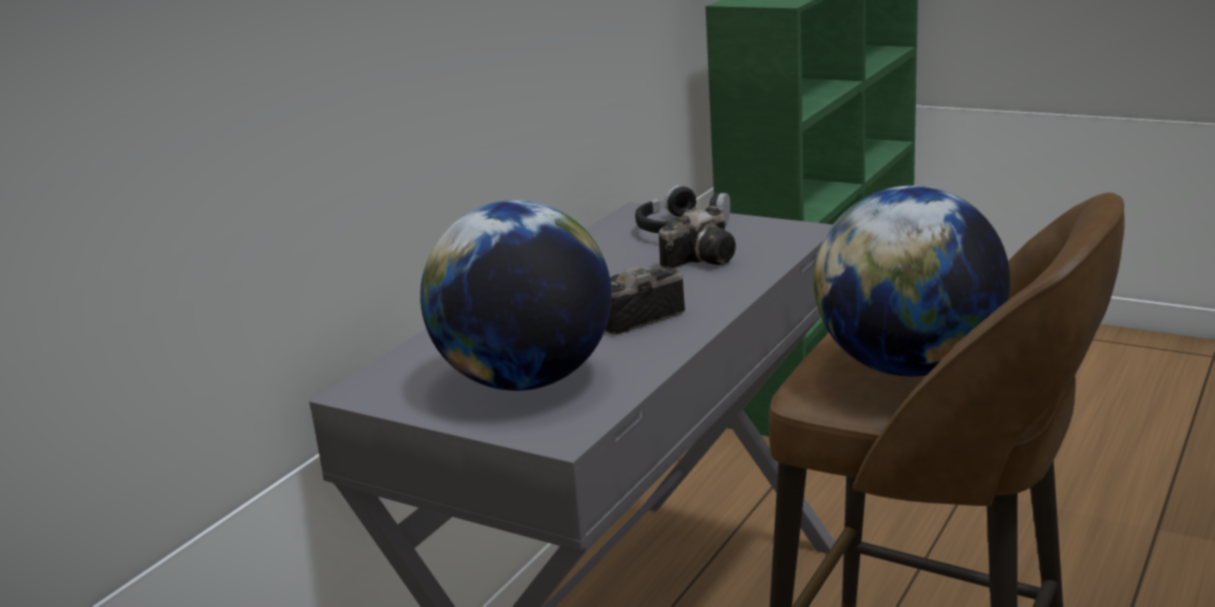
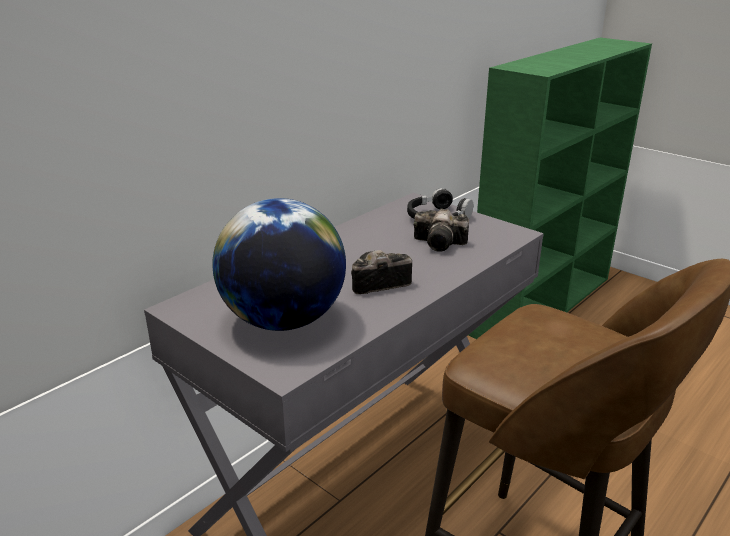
camera: 10 degrees right, 5 degrees up
camera [659,206,736,269] -> camera turned 45 degrees clockwise [414,208,469,252]
globe [814,186,1010,377] -> none

